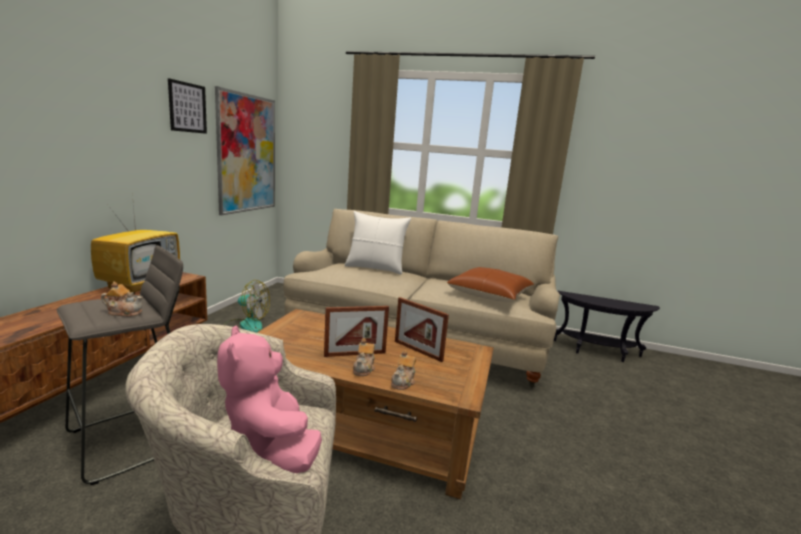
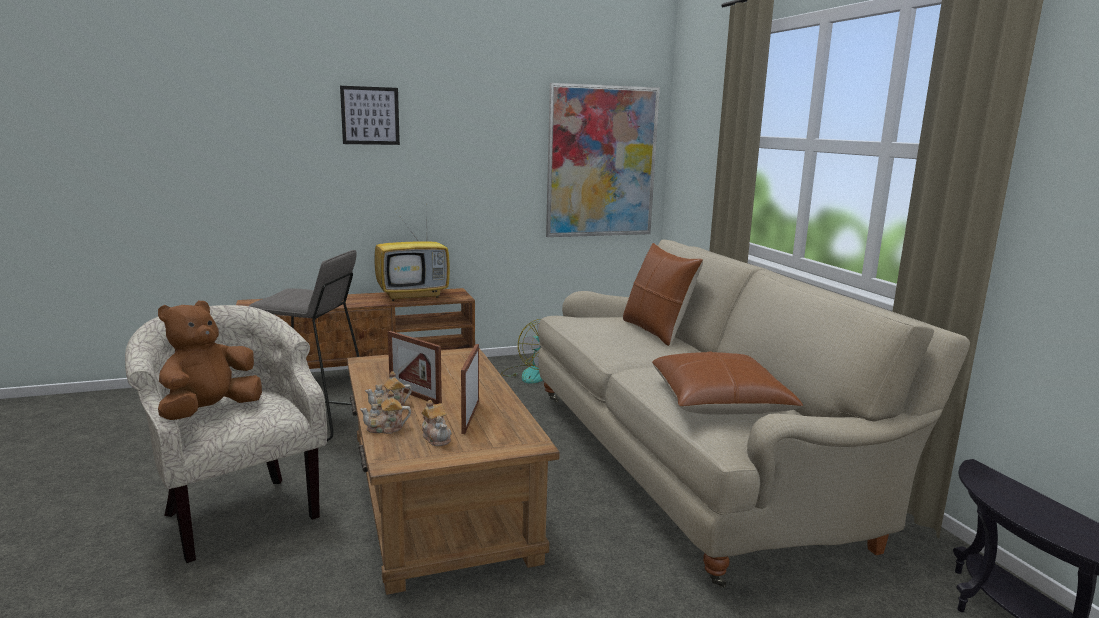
camera: 55 degrees right, 0 degrees up
teapot [101,282,143,317] -> teapot moved to [421,400,452,446]
picture [168,78,207,134] -> picture moved to [340,86,400,145]
pink plush toy [217,326,322,473] -> brown plush toy [158,301,262,420]
white pillow [345,211,411,275] -> brown pillow [623,243,703,346]

